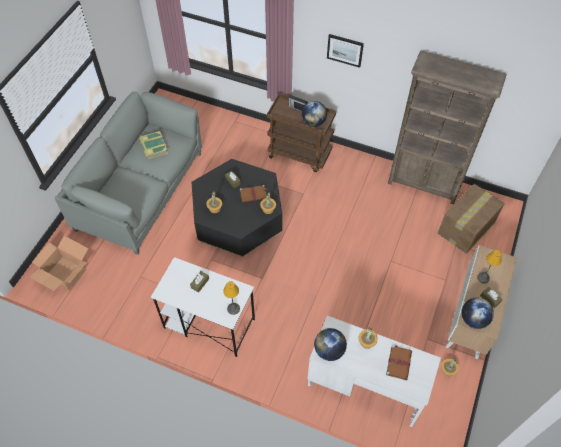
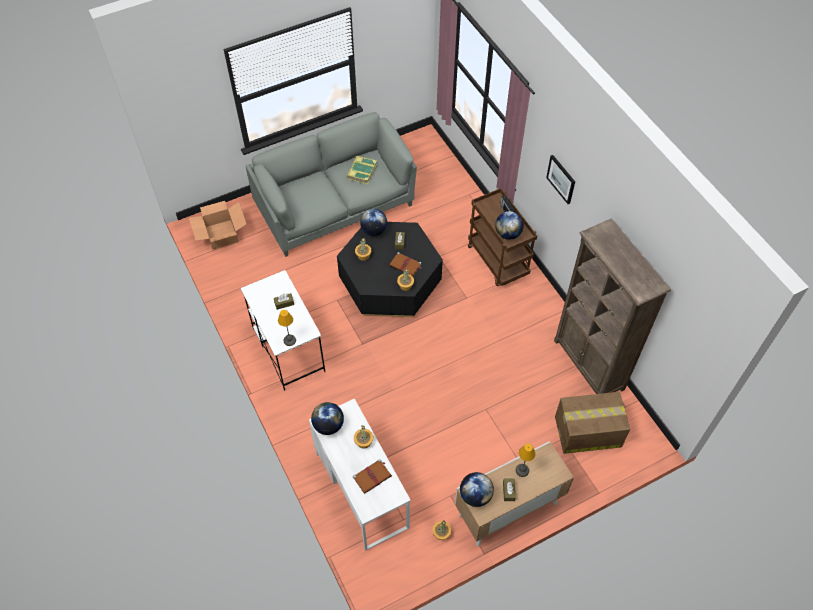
camera: 40 degrees right, 0 degrees up
none -> globe [360,209,387,236]

